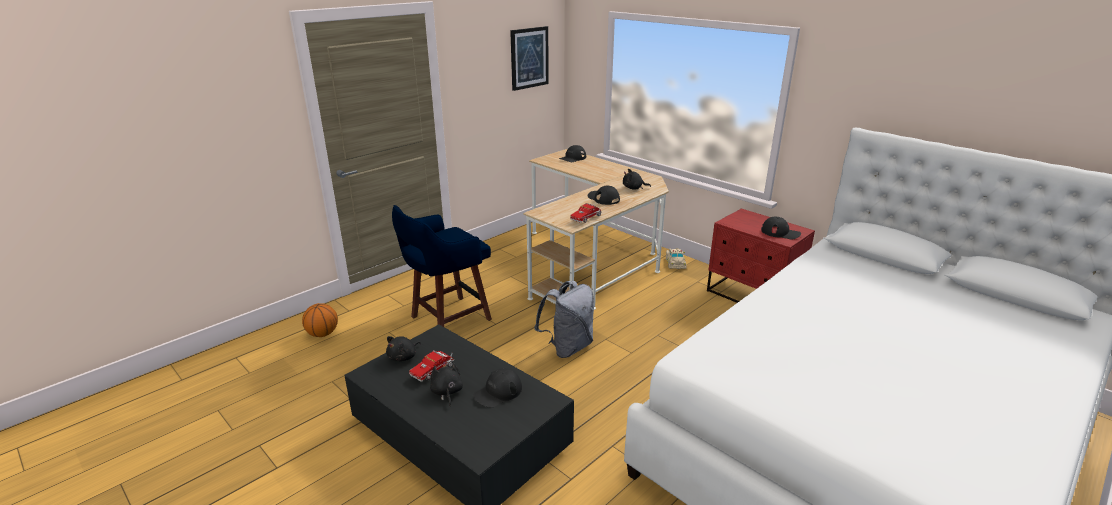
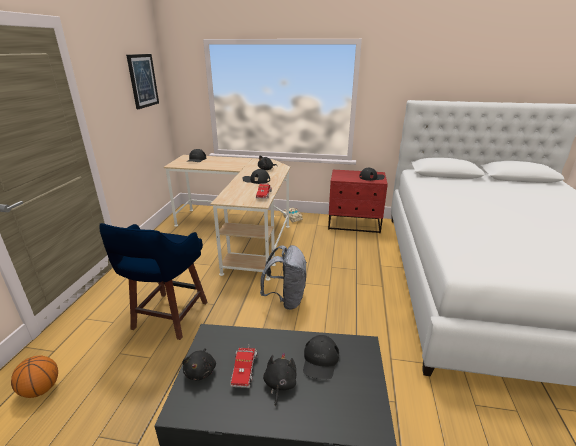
camera: 35 degrees left, 0 degrees up
black plush toy [430,362,463,407] -> black plush toy turned 60 degrees clockwise [263,353,296,407]

